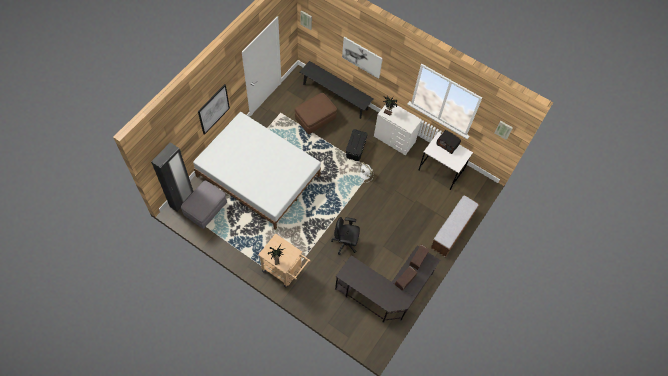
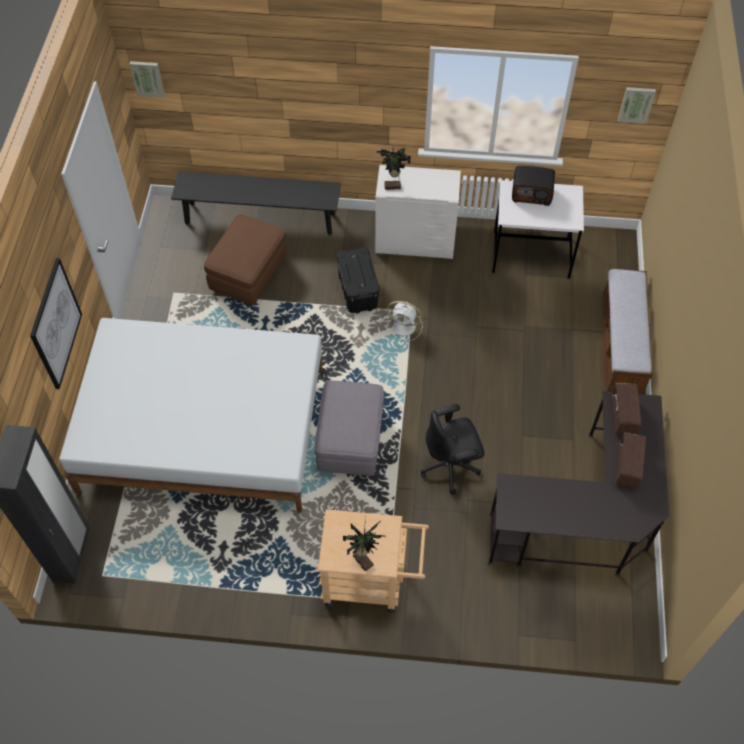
camera: 25 degrees left, 5 degrees down
grey ottoman [181,181,227,229] -> grey ottoman moved to [314,381,384,476]
picture [342,37,383,79] -> none

